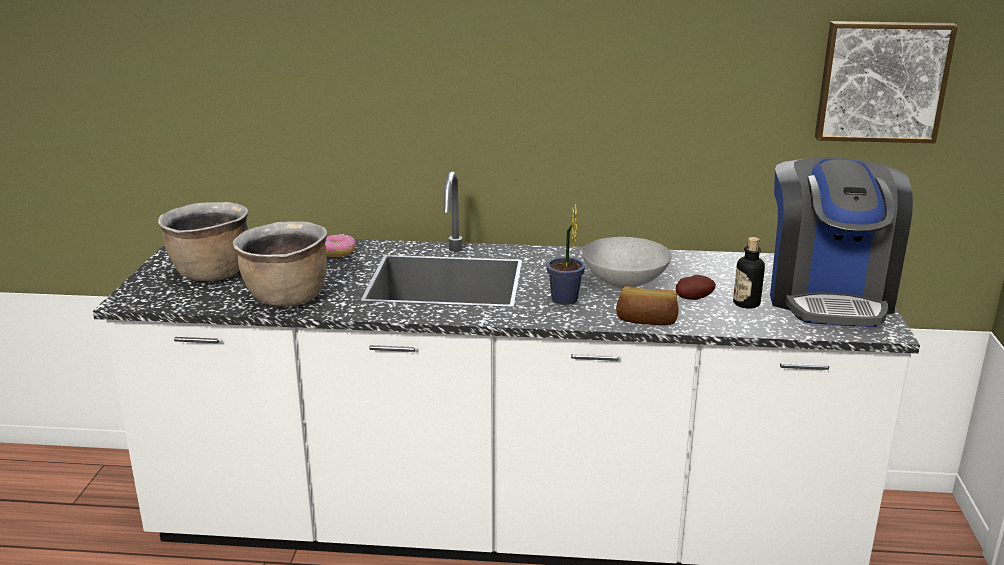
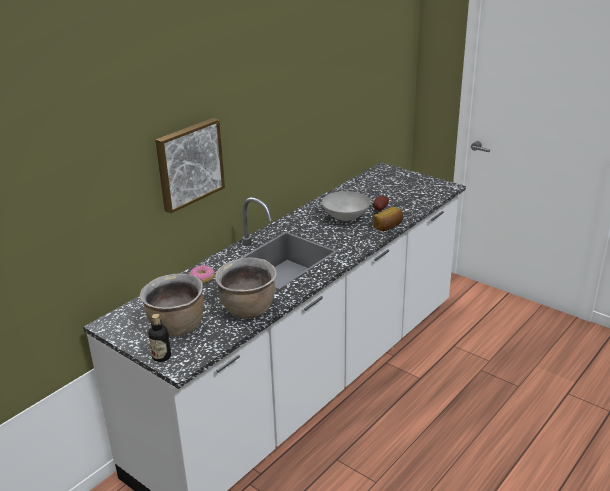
camera: 55 degrees left, 5 degrees up
potted plant [546,204,585,305] -> none
bottle [733,237,765,309] -> bottle moved to [148,314,171,362]
coffee machine [770,157,913,327] -> none
picture [815,21,958,143] -> picture moved to [155,118,225,213]

